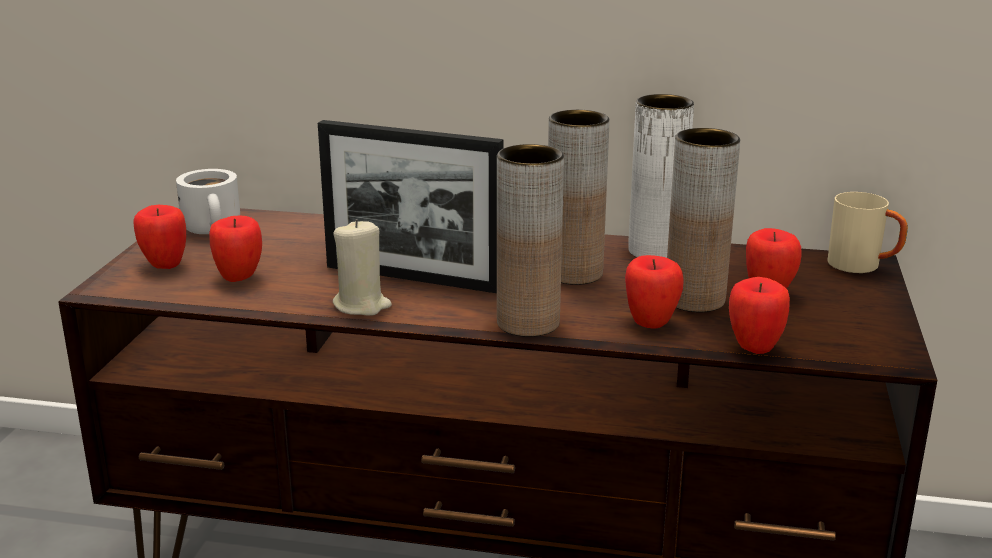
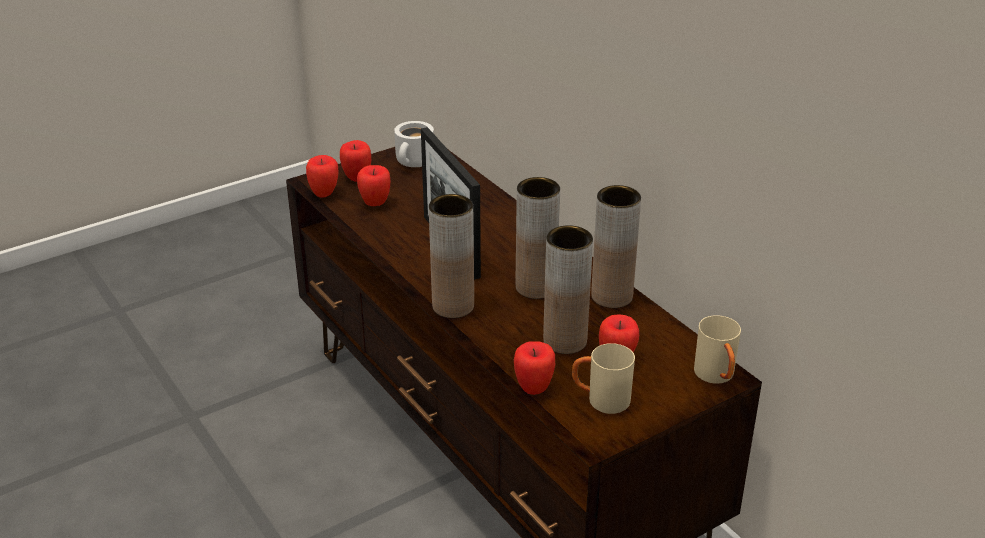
camera: 45 degrees right, 10 degrees up
beige candle [333,219,392,316] -> none
apple [625,255,684,328] -> apple moved to [306,155,339,198]
white vase [628,94,694,258] -> brown vase [591,185,641,308]
none -> beige mug [572,343,635,414]

